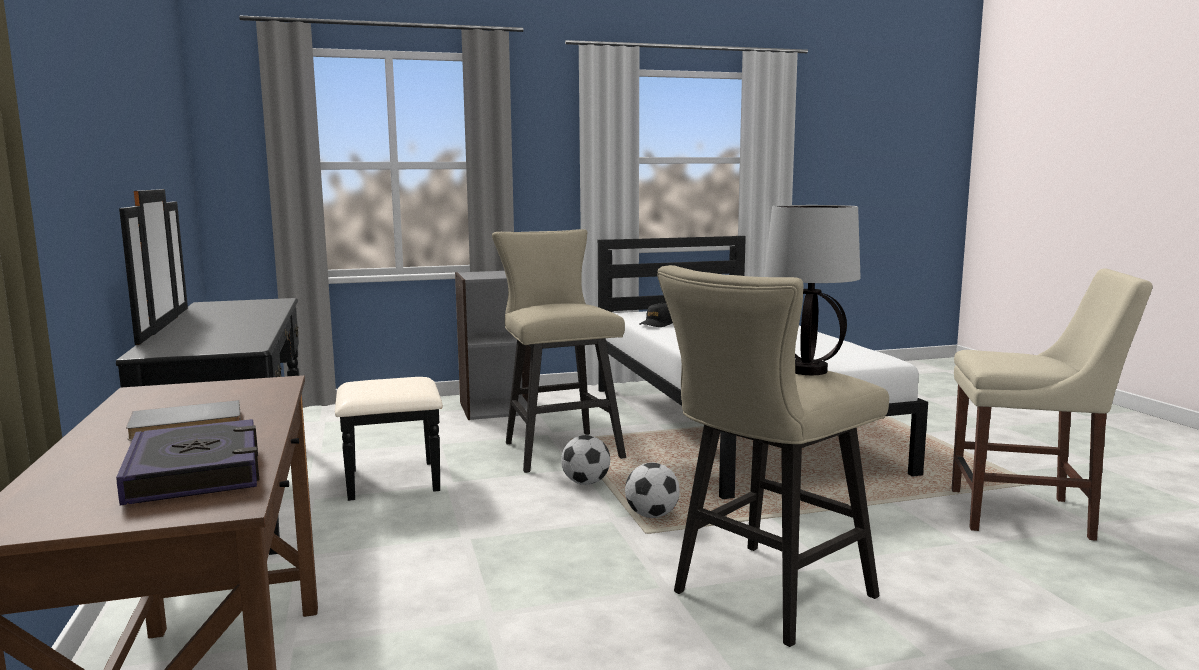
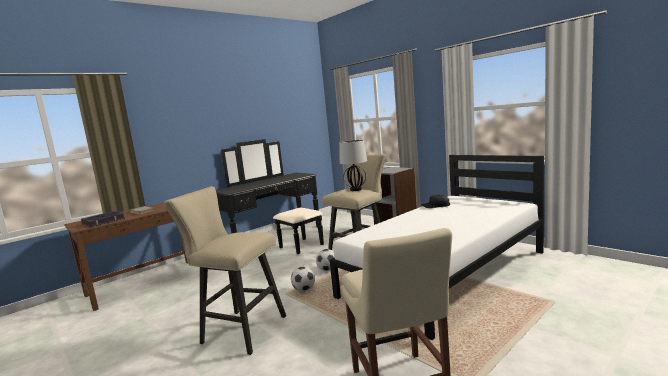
camera: 65 degrees right, 0 degrees up
table lamp [764,205,861,375] -> table lamp moved to [339,140,367,191]

